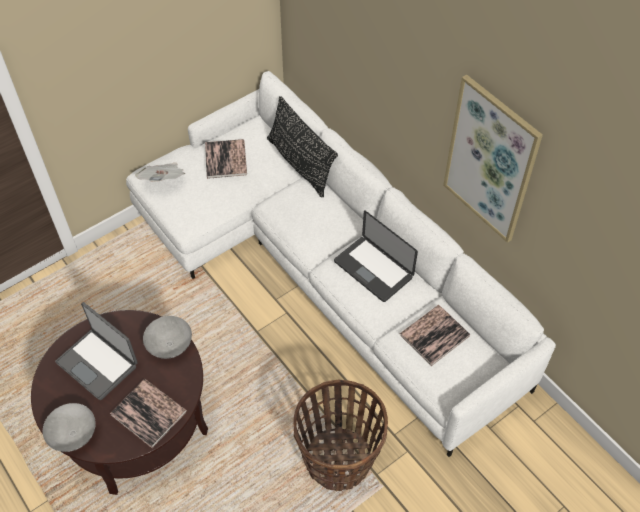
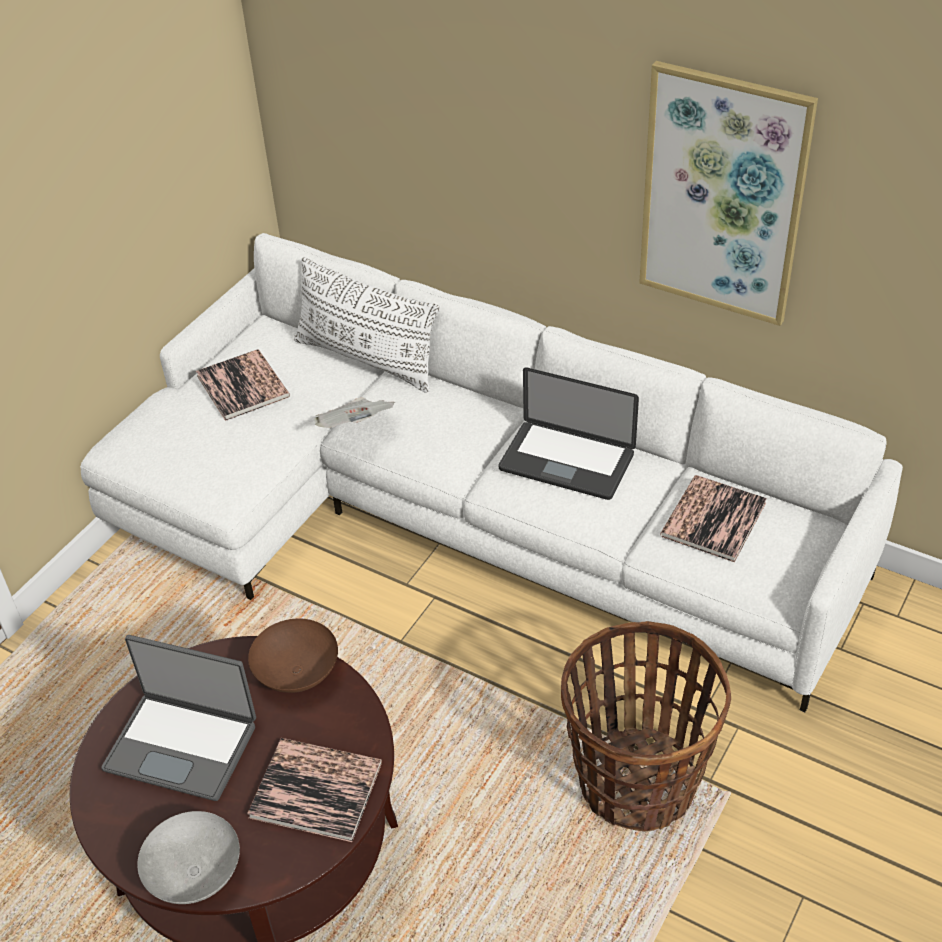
camera: 20 degrees left, 10 degrees down
newspaper [135,162,185,182] -> newspaper moved to [314,397,395,428]
grey bowl [143,316,192,359] -> brown bowl [248,619,338,693]
black pillow [267,96,338,197] -> white pillow [294,257,440,393]

